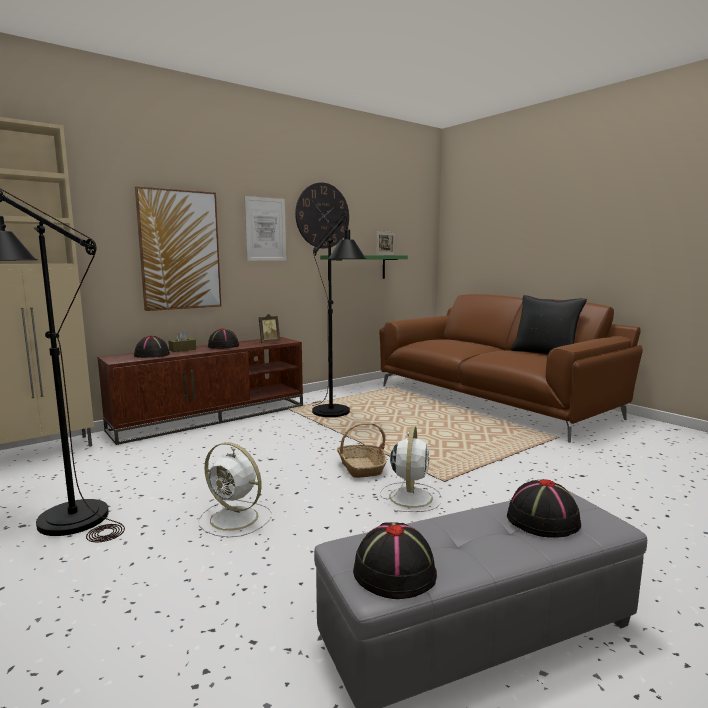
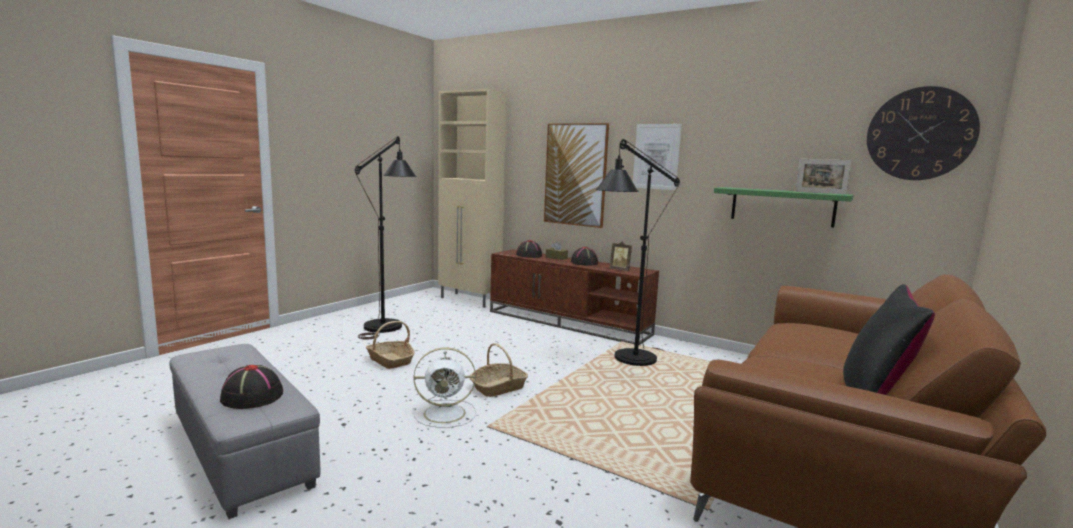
camera: 70 degrees right, 0 degrees up
white fan [198,442,272,537] -> basket [366,321,415,369]
wall clock [295,182,349,248] -> wall clock moved to [867,86,980,180]
black hat [353,522,437,599] -> none

